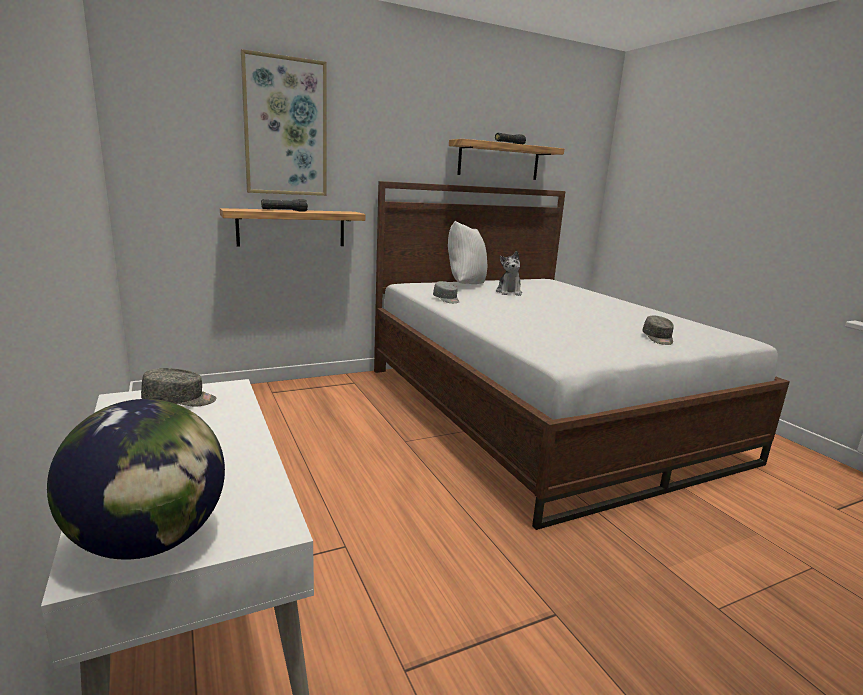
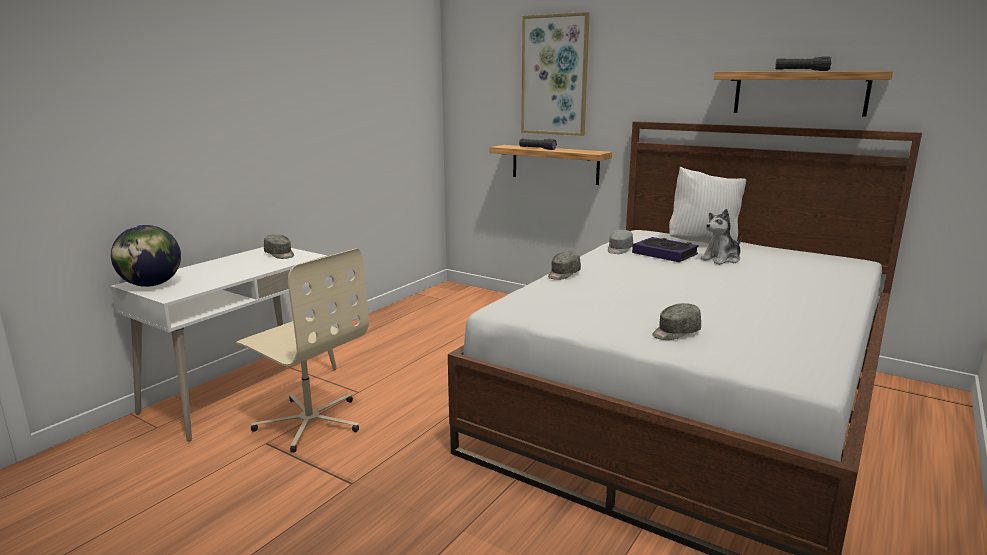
camera: 60 degrees right, 0 degrees up
none -> beige office chair [236,248,369,453]
none -> grey cap [548,251,581,280]
none -> book [632,237,699,262]

